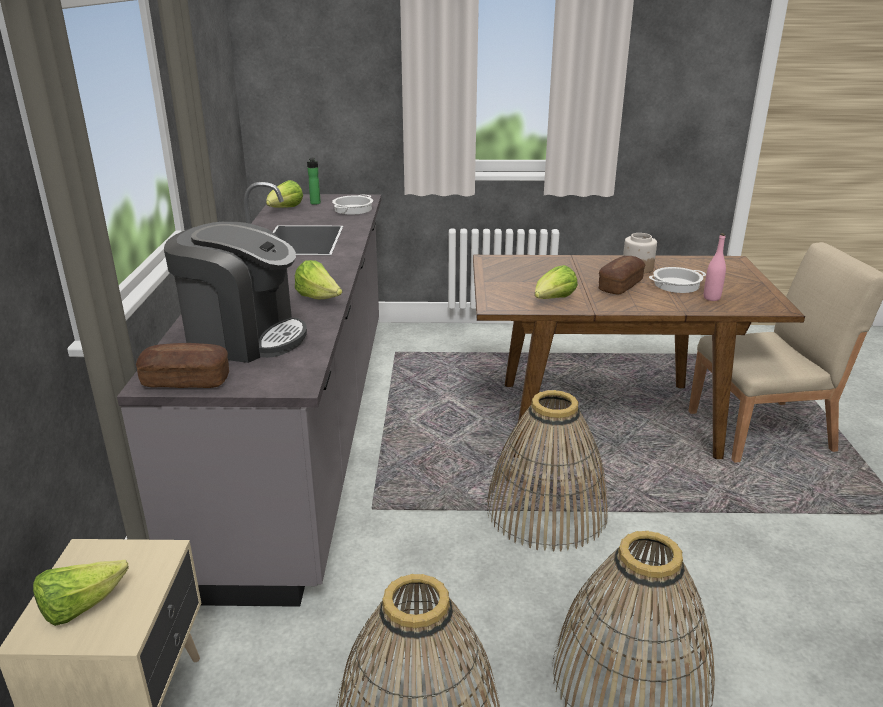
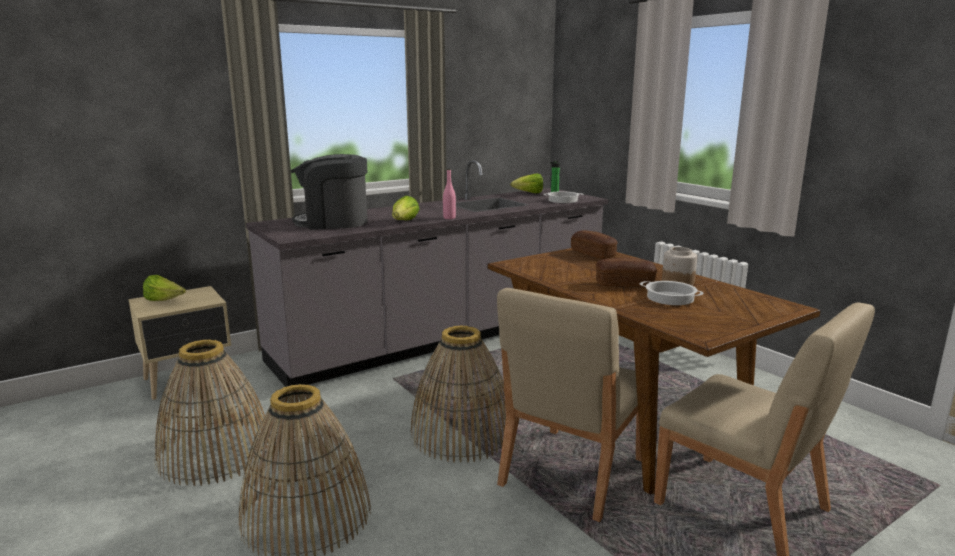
camera: 55 degrees right, 10 degrees down
bread [136,343,229,388] -> bread moved to [571,230,618,259]
coffee machine [164,222,307,363] -> coffee machine turned 105 degrees clockwise [291,154,368,230]
lettuce [535,265,578,299] -> none
pink bottle [704,233,726,301] -> pink bottle moved to [443,169,456,219]
none -> beige chair [497,288,641,522]

